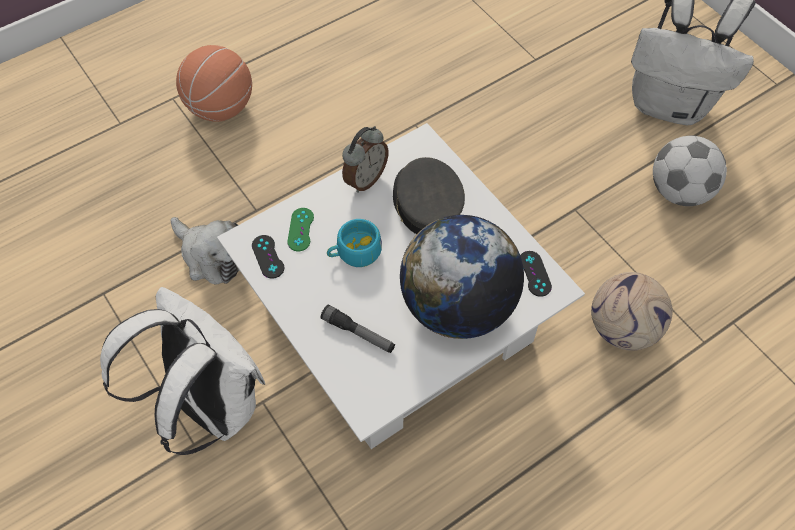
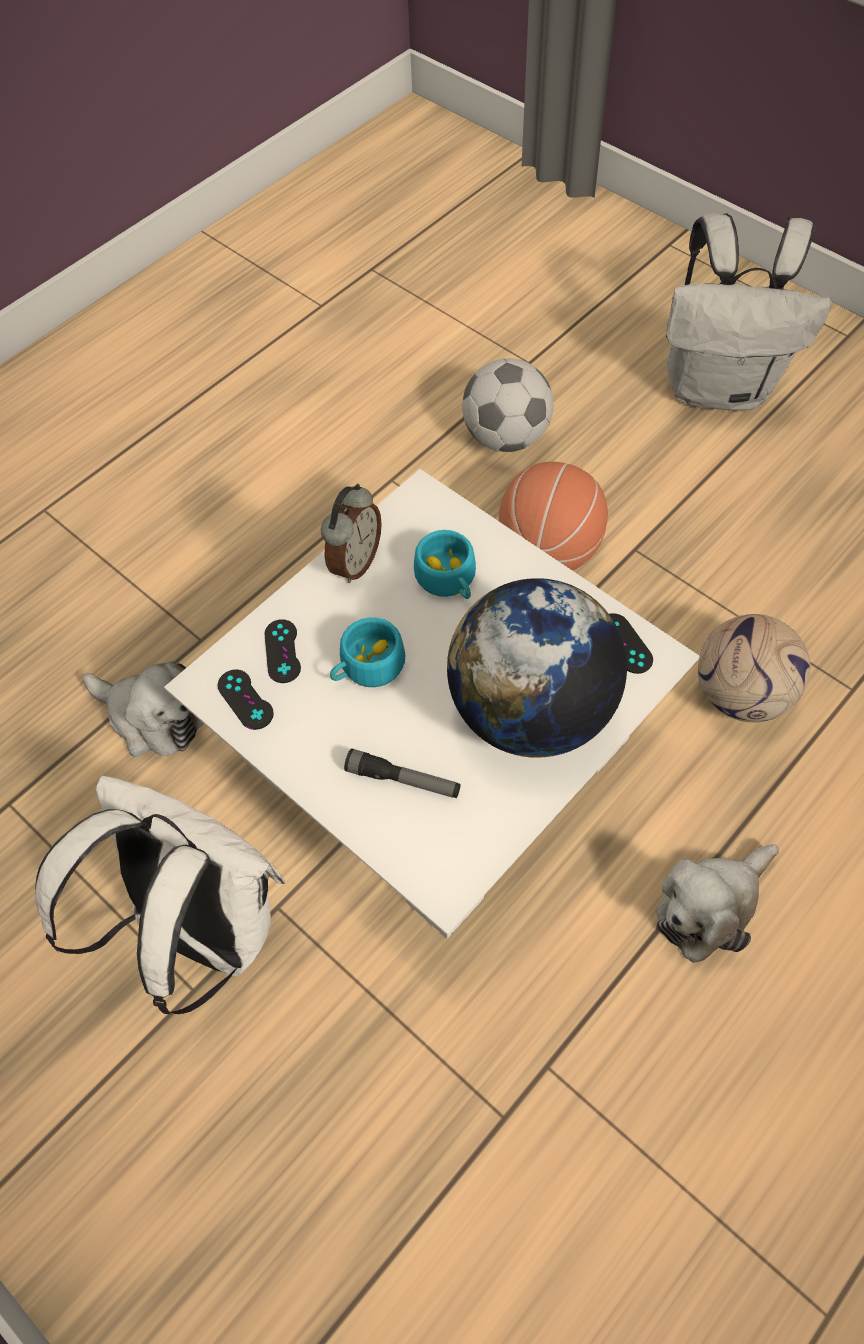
camera: 10 degrees left, 0 degrees up
basketball [176,45,252,122] -> basketball moved to [499,462,608,570]
green game controller [287,208,314,251] -> black game controller [264,619,301,683]
grey cap [393,157,465,234] -> turquoise cup [414,530,476,599]
football [653,136,727,206] -> football moved to [462,358,554,452]
none -> plush toy [656,844,779,963]

